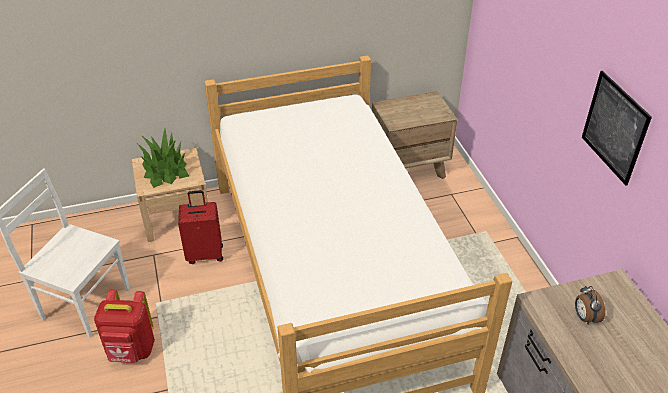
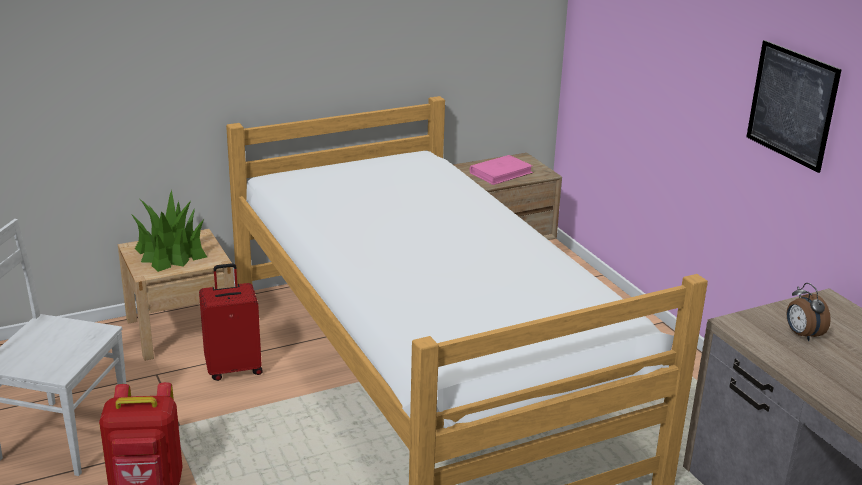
camera: 10 degrees left, 15 degrees down
none -> pink book [470,155,533,185]

